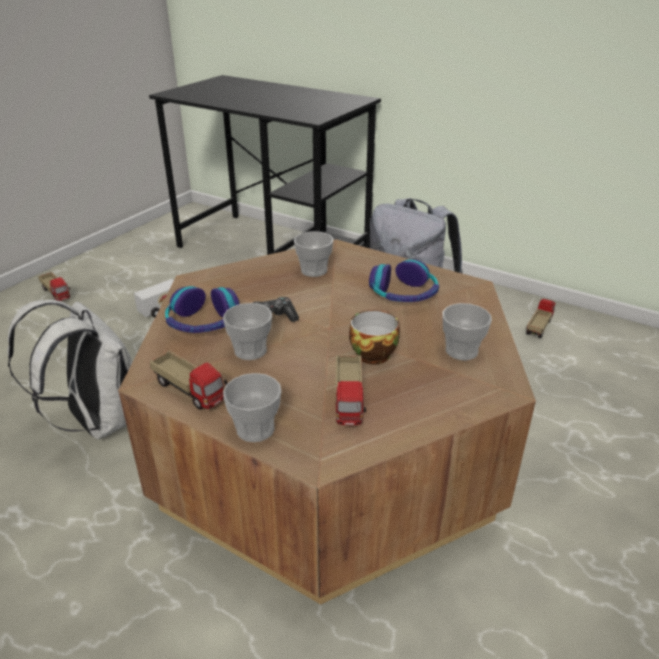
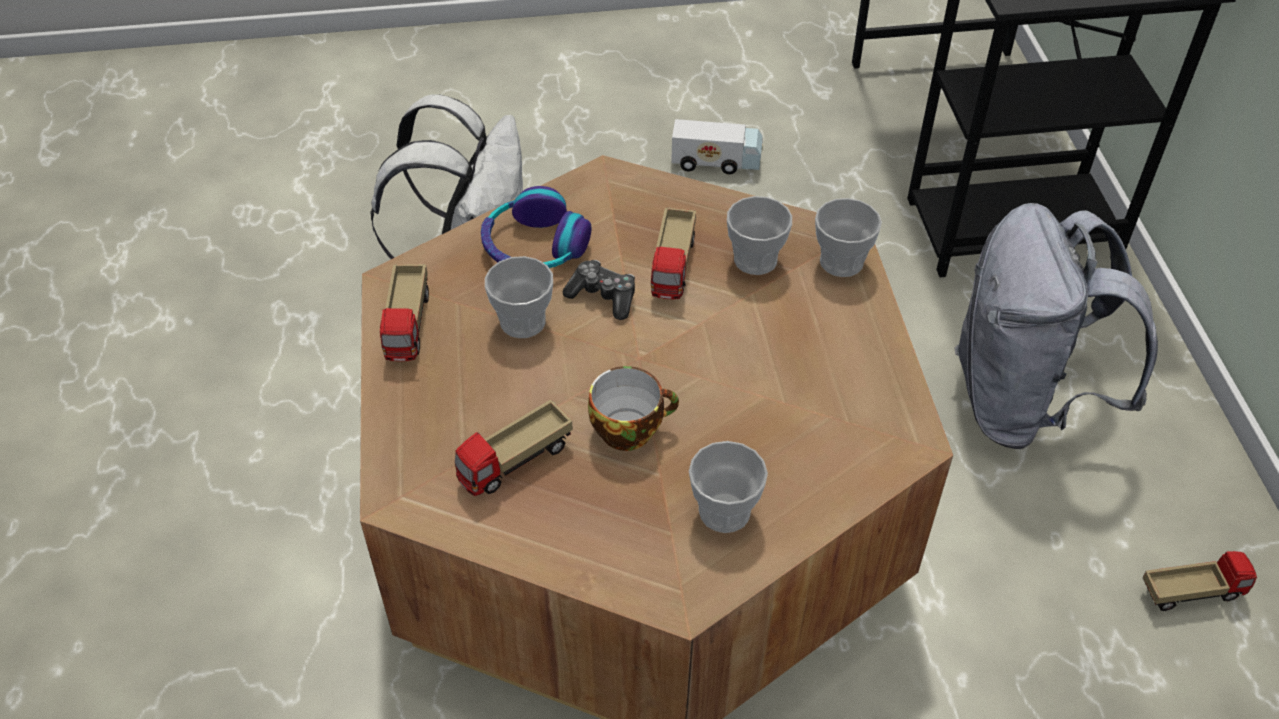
camera: 50 degrees right, 15 degrees up
toy truck [38,272,70,301] -> toy truck moved to [651,207,696,300]
cup [223,373,281,442] -> cup moved to [815,198,882,277]
headphones [369,259,439,302] -> none

